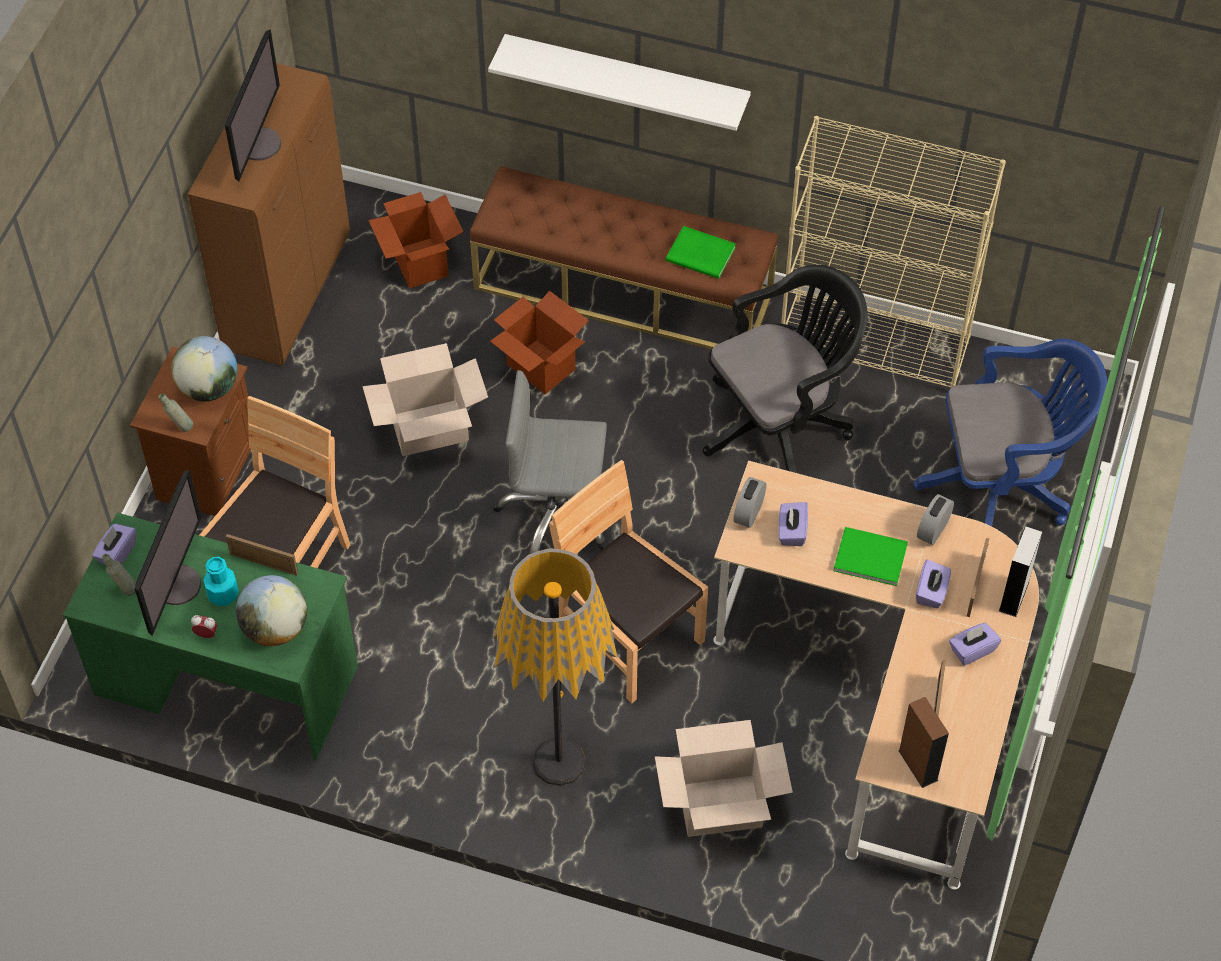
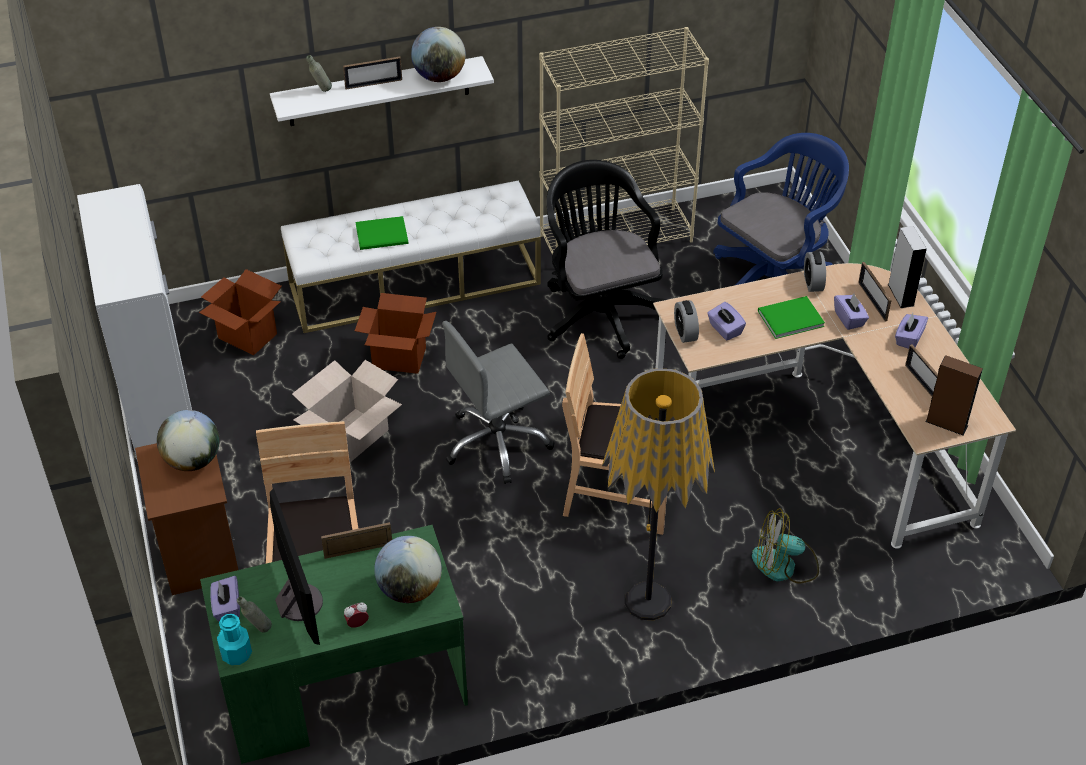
camera: 35 degrees left, 10 degrees down
grey bottle [158,393,193,432] -> grey bottle moved to [306,55,332,92]
brown cabinet [188,63,350,366] -> white cabinet [77,184,192,462]
turquoise bottle [203,557,239,606] -> turquoise bottle moved to [217,614,252,665]
monitor [225,29,281,181] -> none
brown bench [470,166,778,349] -> white bench [281,181,541,333]
cardboard box [655,720,793,837] -> fan [752,508,819,583]
green book [666,226,736,279] -> green book moved to [356,216,409,250]
black office chair [703,265,868,473] -> black office chair turned 45 degrees counterclockwise [547,160,665,359]
none -> picture frame [343,57,402,90]
none -> globe [411,27,466,82]

